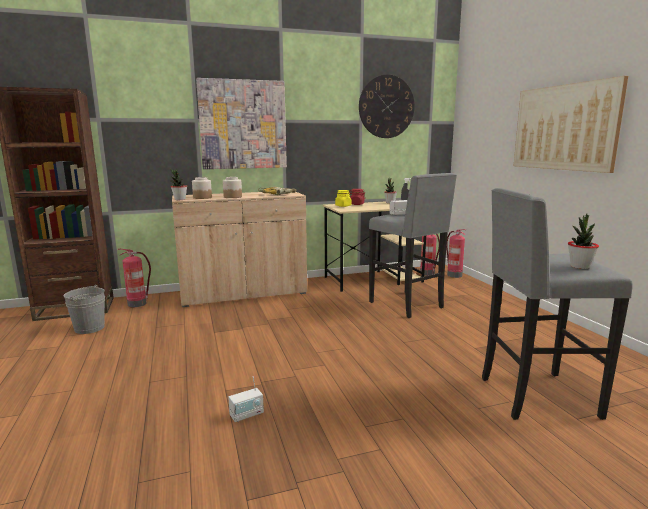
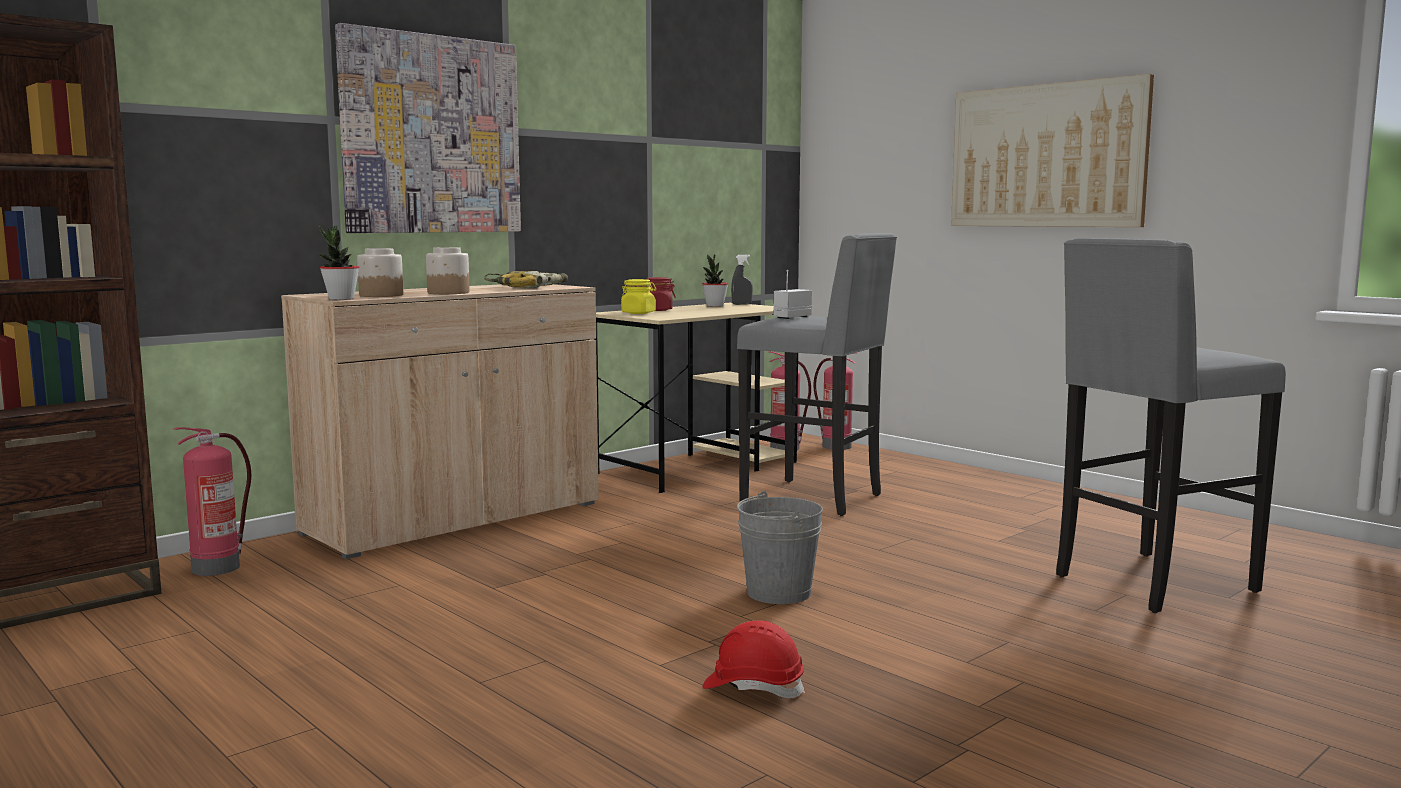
camera: 25 degrees left, 5 degrees down
grey bucket [63,285,105,334] -> grey bucket moved to [737,491,823,604]
radio [228,376,264,422] -> red hard hat [703,620,805,698]
wall clock [359,74,415,138] -> none
potted plant [568,213,599,269] -> none

